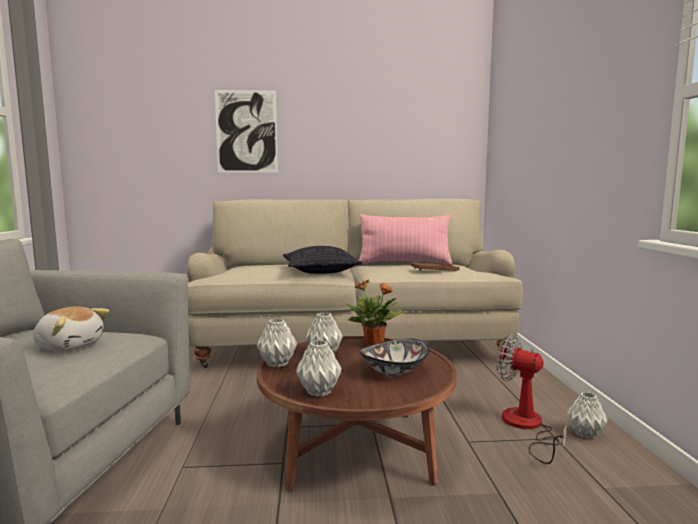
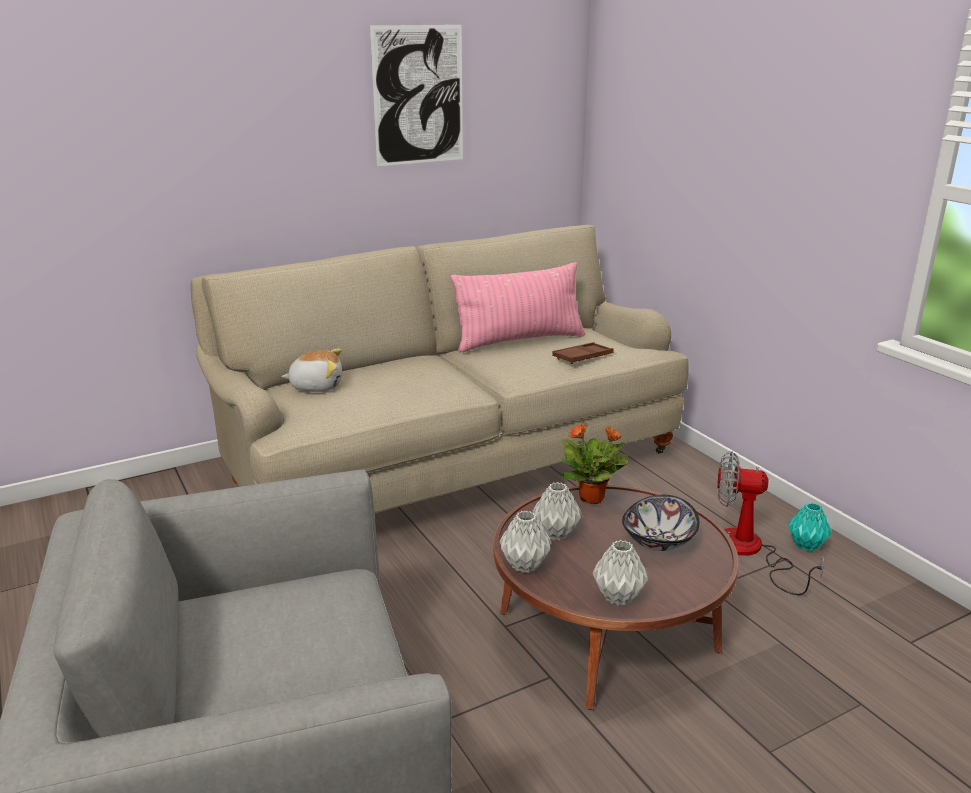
camera: 25 degrees left, 15 degrees up
plush toy [33,306,109,351] -> plush toy moved to [281,349,342,392]
picture [215,90,278,172] -> picture moved to [370,25,463,166]
pillow [283,246,363,274] -> none
grey vase [567,392,608,439] -> turquoise vase [788,503,832,552]

